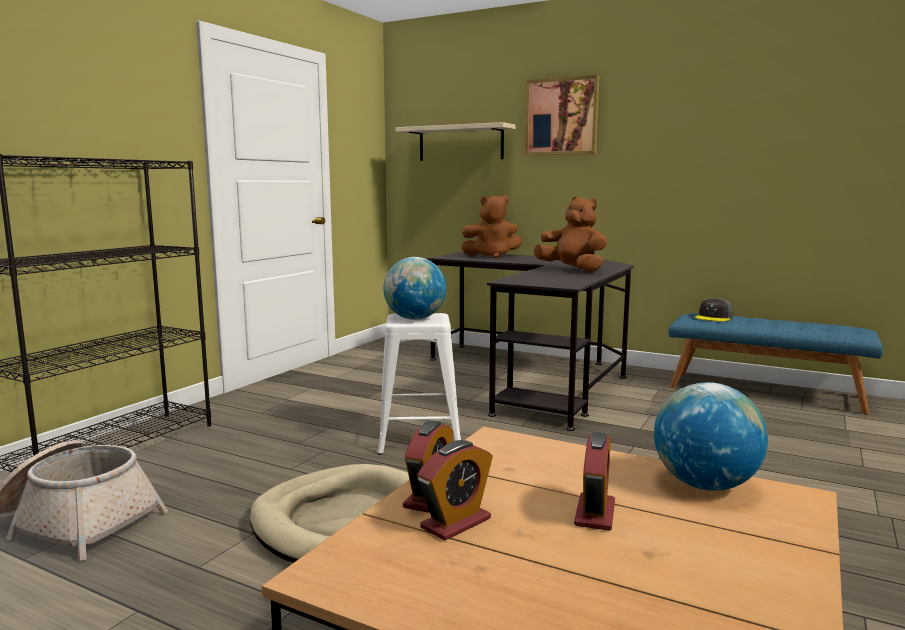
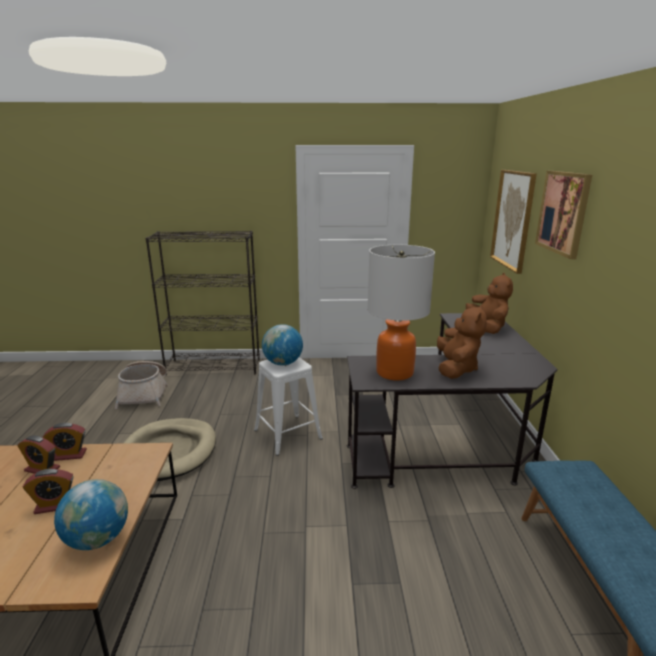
camera: 60 degrees right, 10 degrees up
beige shelf [396,122,515,161] -> picture [490,170,537,274]
brown plush toy [461,195,522,258] -> brown plush toy turned 150 degrees counterclockwise [466,273,513,334]
grey cap [695,298,733,322] -> none
none -> table lamp [367,245,435,381]

